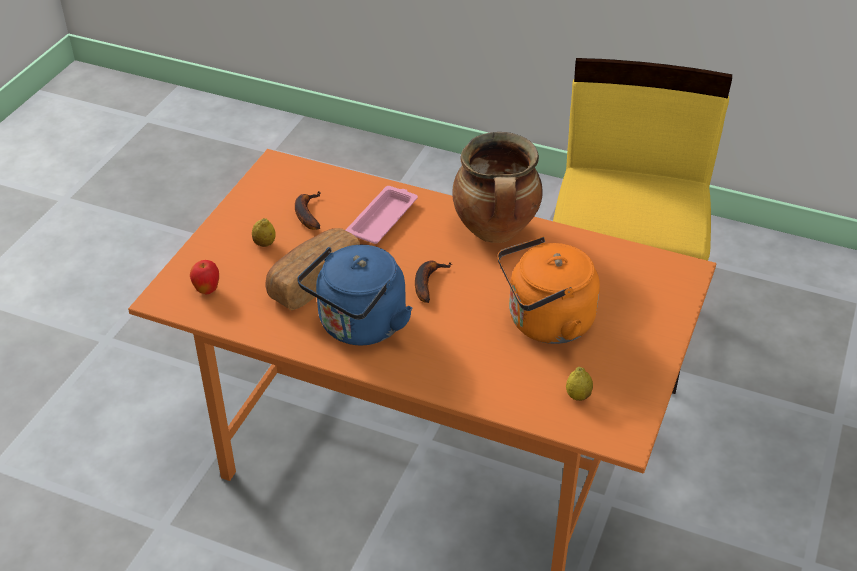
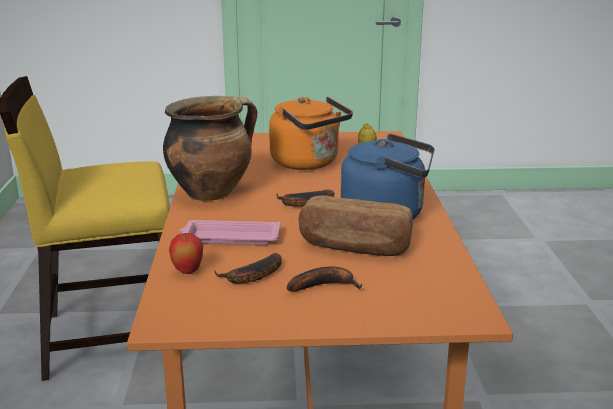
camera: 115 degrees left, 20 degrees down
apple [190,260,219,294] -> apple moved to [169,233,203,274]
lemon [252,218,276,247] -> banana [287,266,362,292]

